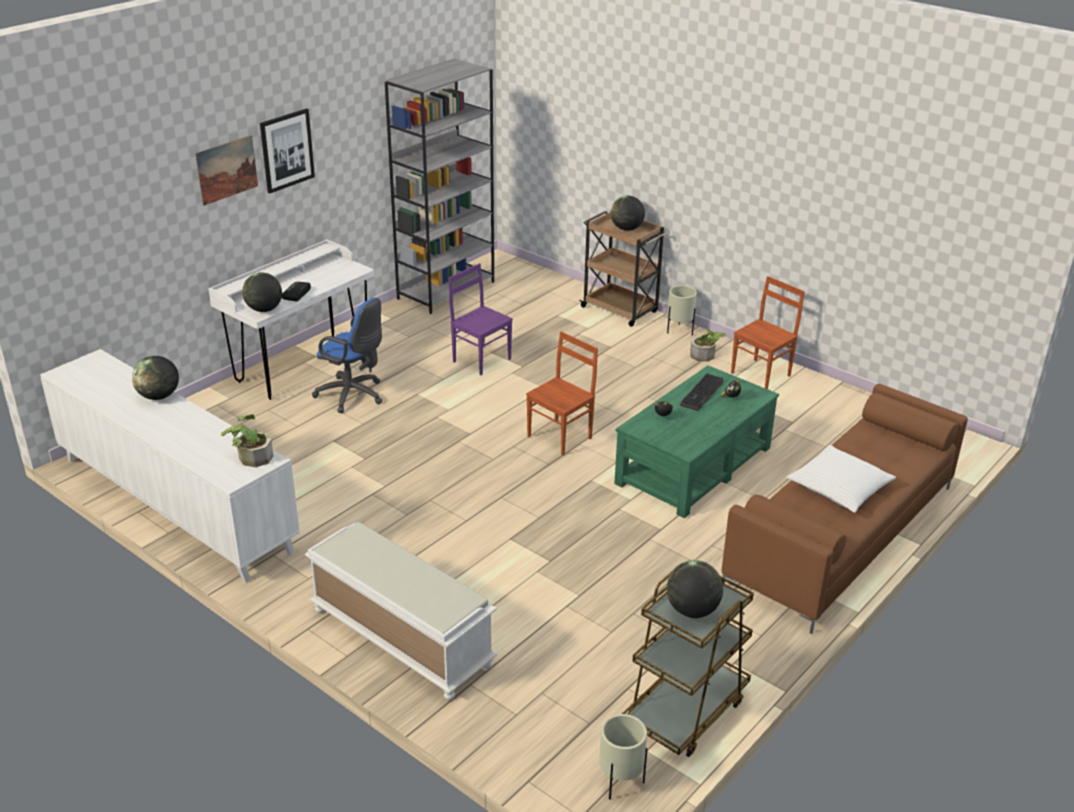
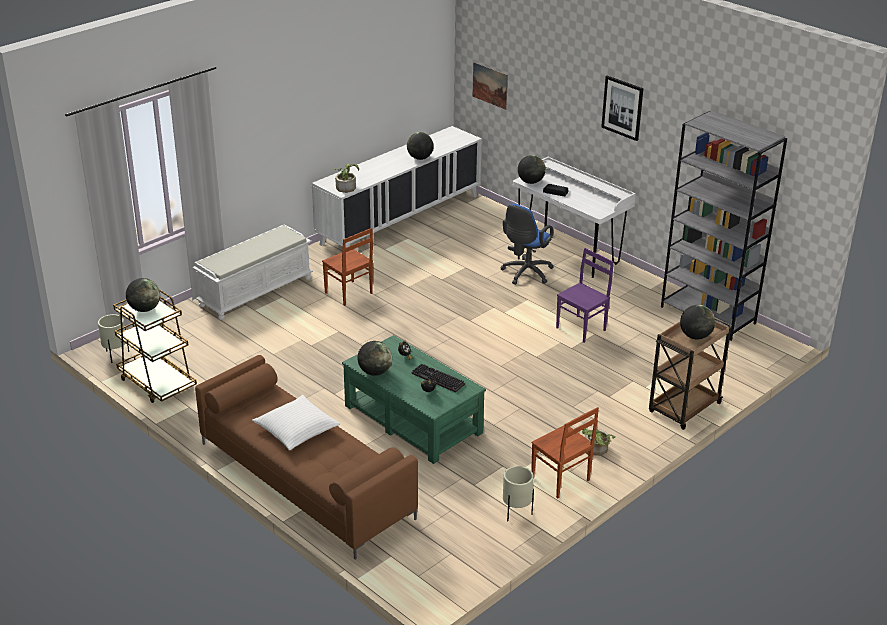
camera: 95 degrees right, 0 degrees up
picture [195,135,258,206] -> picture moved to [473,62,508,110]
brown chair [526,332,598,456] -> brown chair moved to [322,228,373,306]
beige planter [667,286,697,336] -> beige planter moved to [503,466,534,521]
none -> globe [358,341,392,376]

